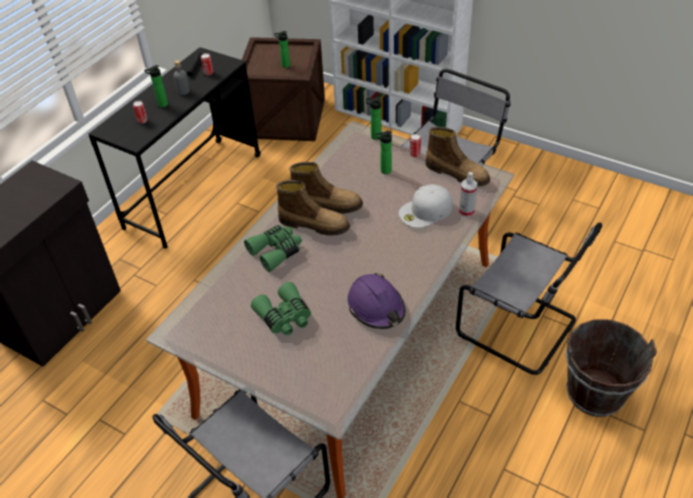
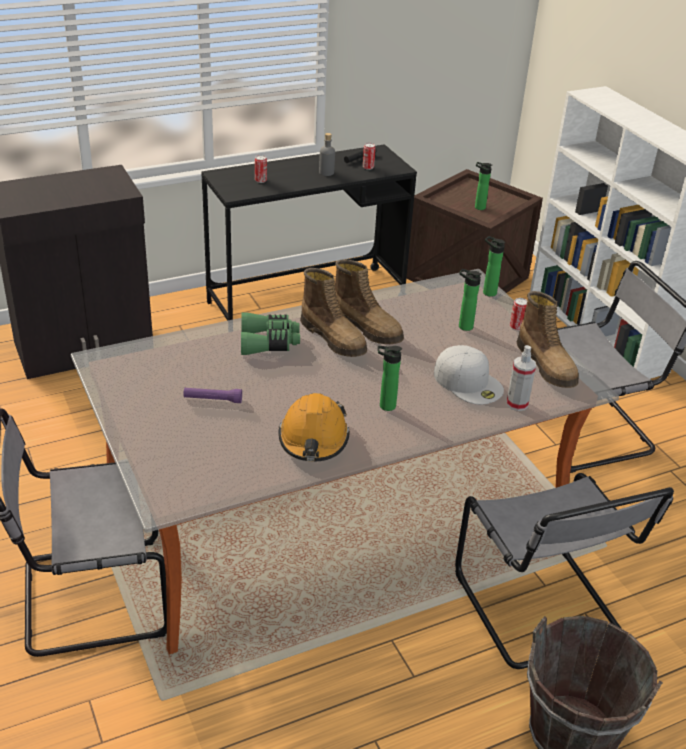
camera: 30 degrees right, 10 degrees down
bottle [144,65,168,108] -> bottle moved to [378,346,402,411]
green binoculars [251,282,311,335] -> purple flashlight [183,387,242,403]
purple hard hat [347,273,405,329] -> orange hard hat [278,393,350,461]
white cap [399,184,453,228] -> white cap turned 135 degrees counterclockwise [434,345,504,405]

